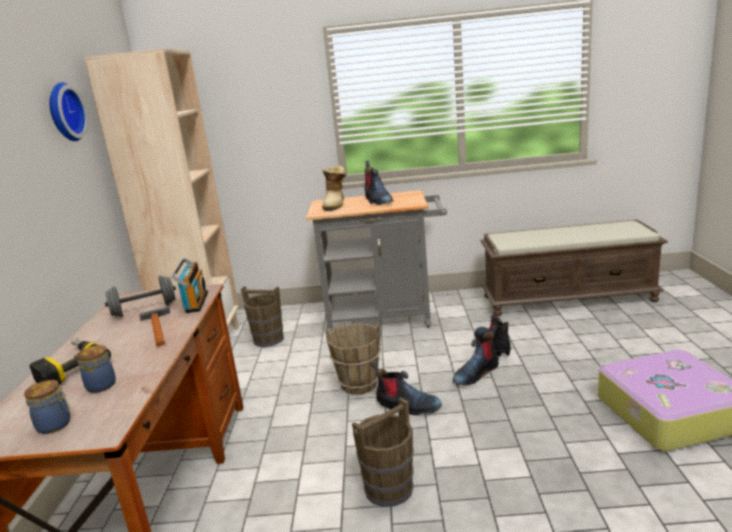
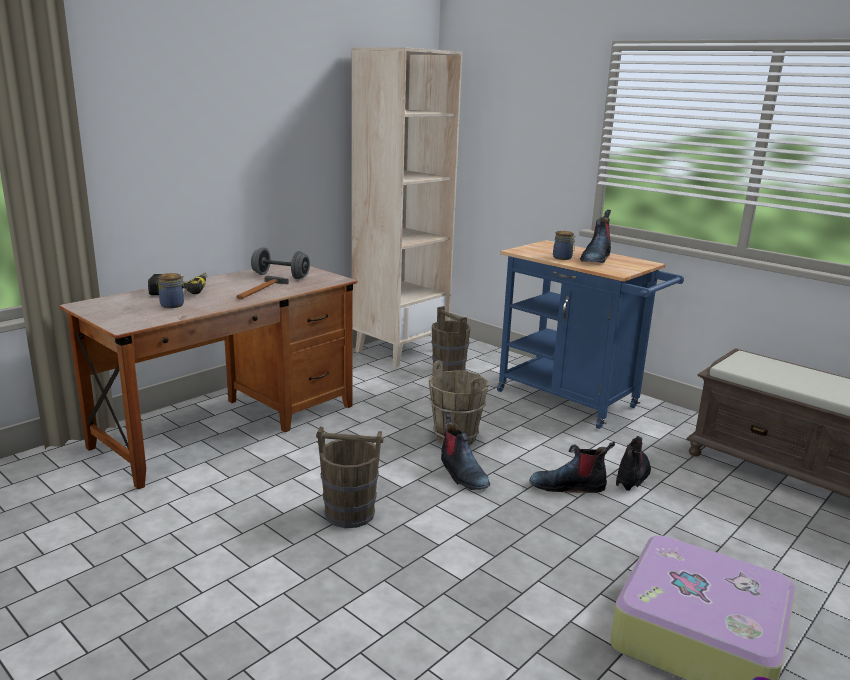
camera: 40 degrees right, 0 degrees up
jar [24,380,71,434] -> jar moved to [553,231,575,260]
wall clock [49,82,88,141] -> none
radio [171,258,208,313] -> none
grey cart [306,190,447,333] -> blue cart [497,240,684,429]
boot [322,165,347,211] -> none

